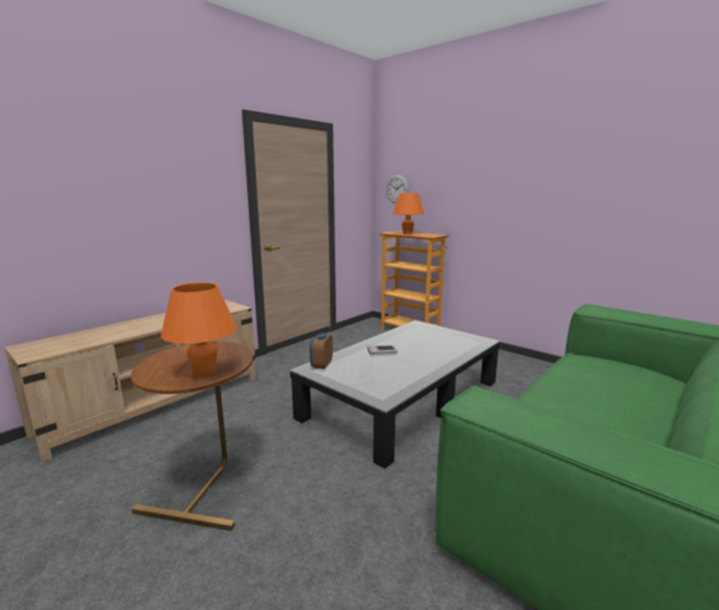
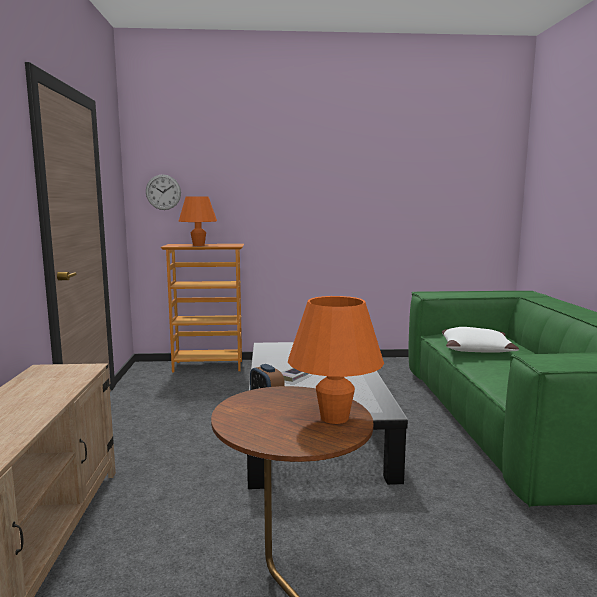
camera: 45 degrees left, 5 degrees down
none -> white pillow [442,327,519,353]

